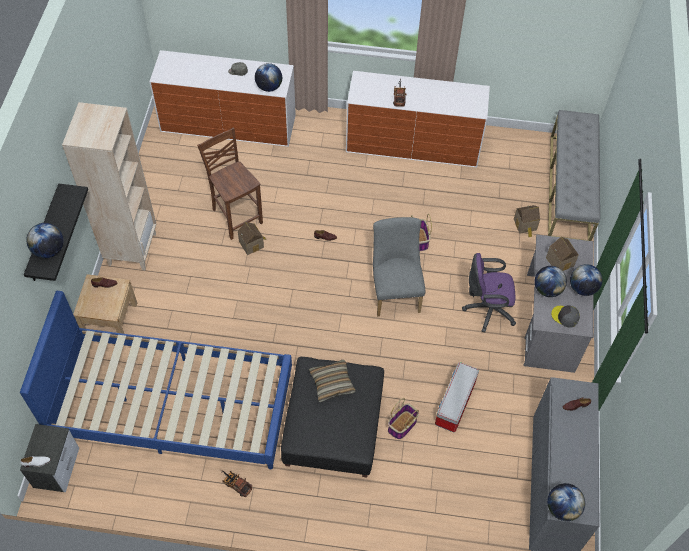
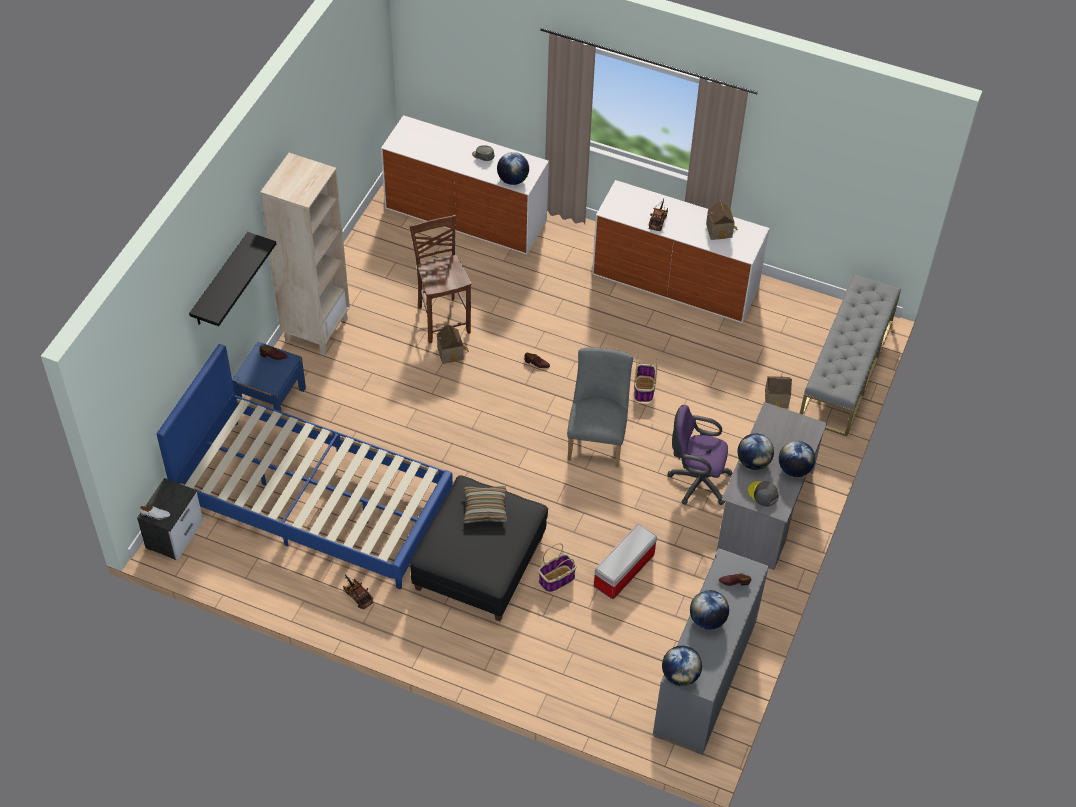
camera: 15 degrees right, 5 degrees down
globe [26,223,64,258] -> globe moved to [690,590,729,630]
beige nightstand [73,274,137,334] -> blue nightstand [232,342,306,412]
toy house [546,237,578,271] -> toy house moved to [706,200,738,240]

